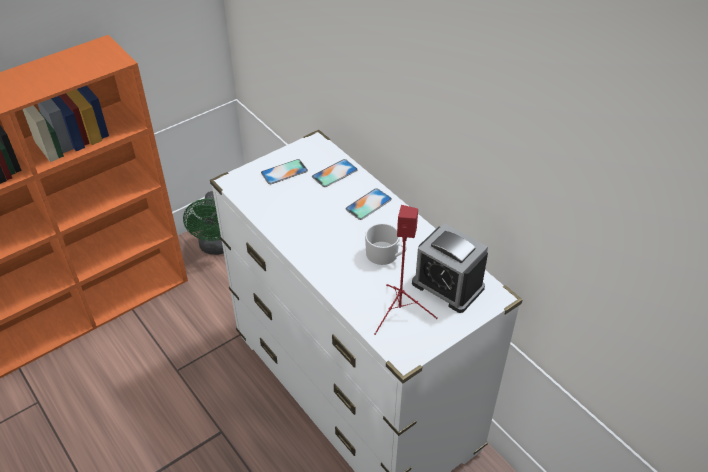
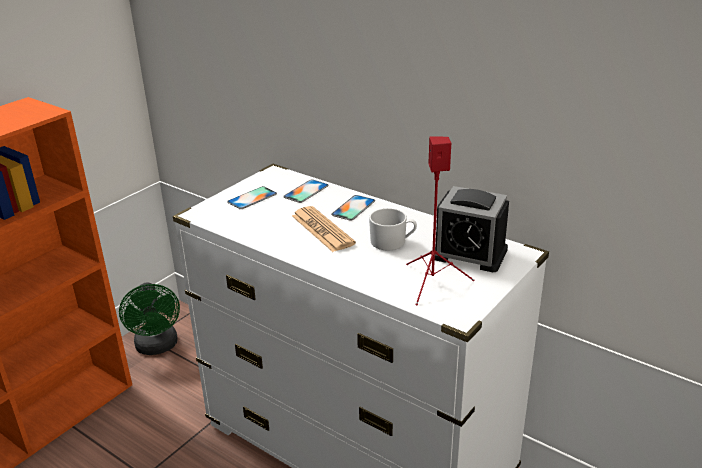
camera: 15 degrees left, 15 degrees down
none -> newspaper [292,206,356,252]

